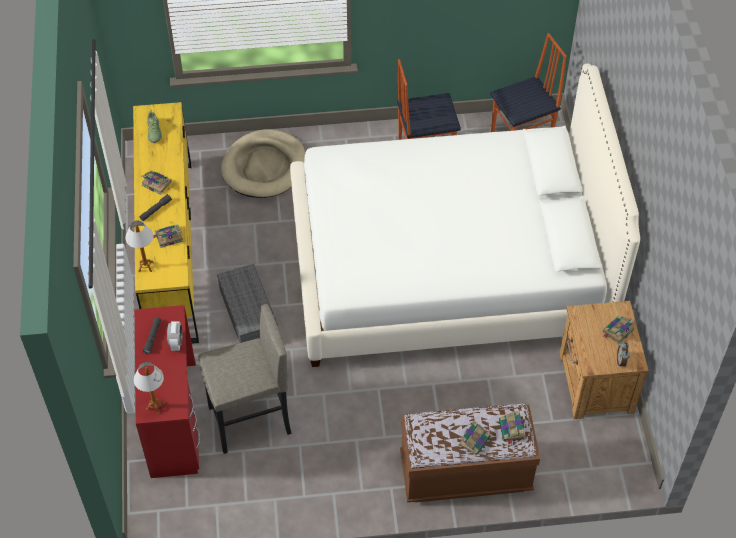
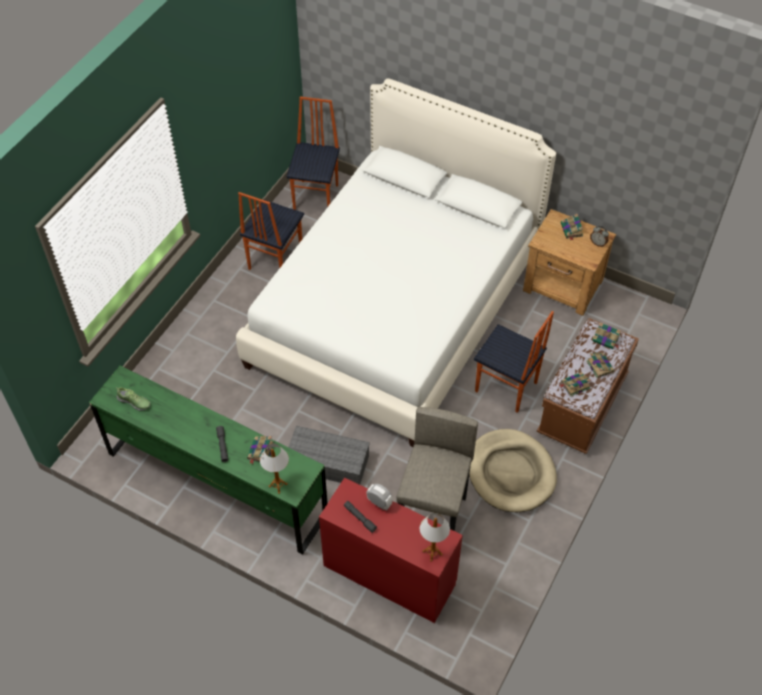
camera: 55 degrees left, 0 degrees up
yellow dresser [133,102,199,344] -> green dresser [89,365,328,555]
book [141,170,172,195] -> book moved to [559,372,591,397]
beige dog bed [221,129,305,198] -> beige dog bed moved to [469,429,557,512]
none -> chair [474,311,554,413]

